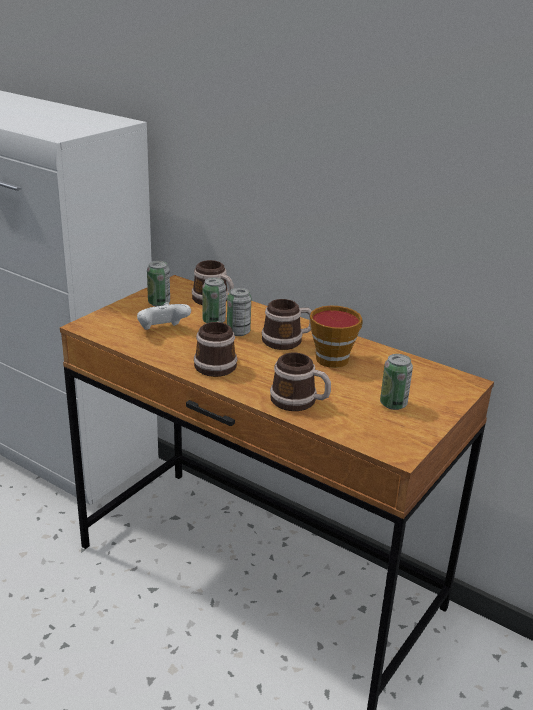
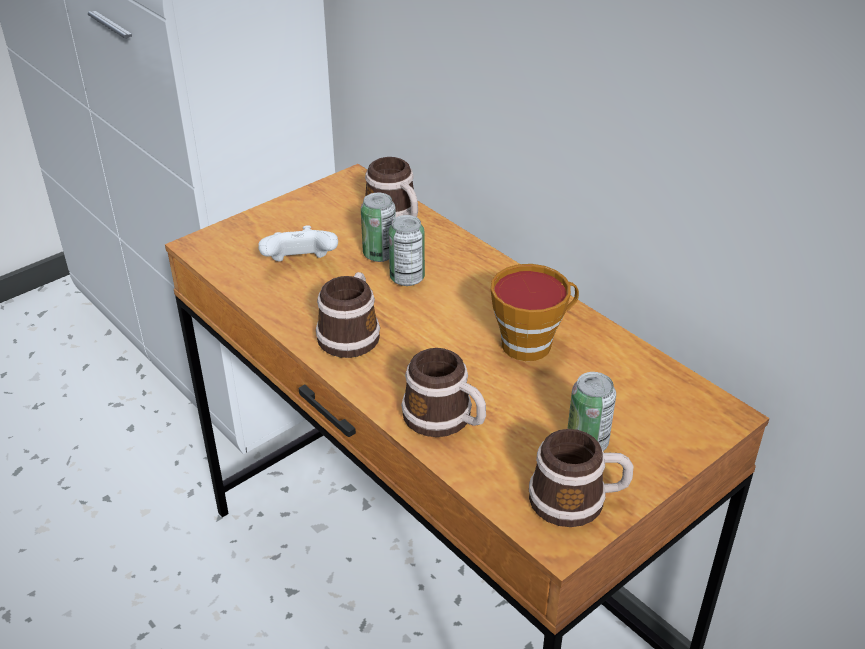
camera: 15 degrees right, 10 degrees up
can [147,261,170,306] -> none
mug [262,299,312,350] -> mug moved to [529,429,633,527]

